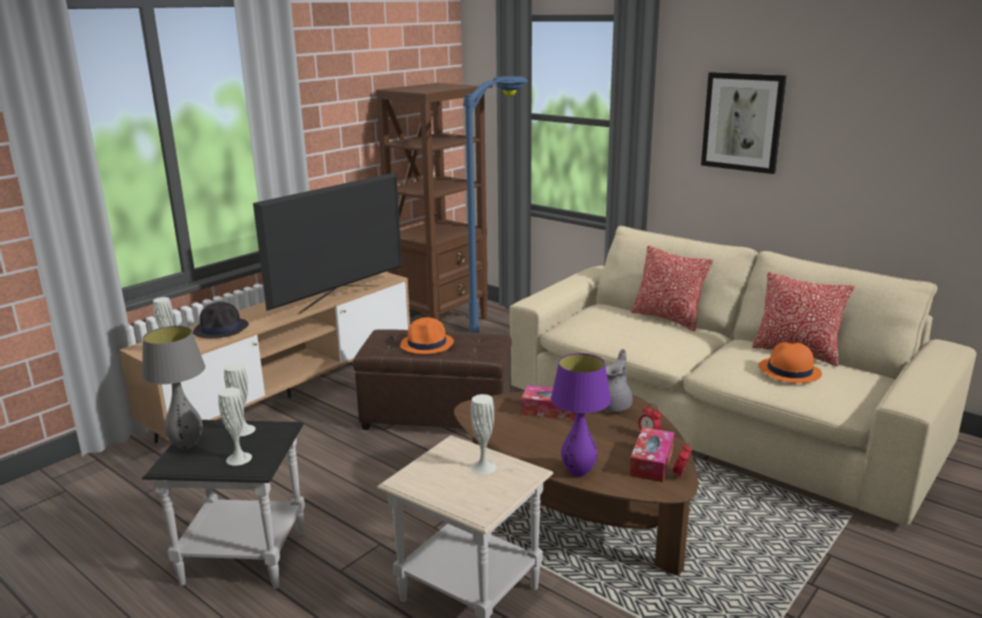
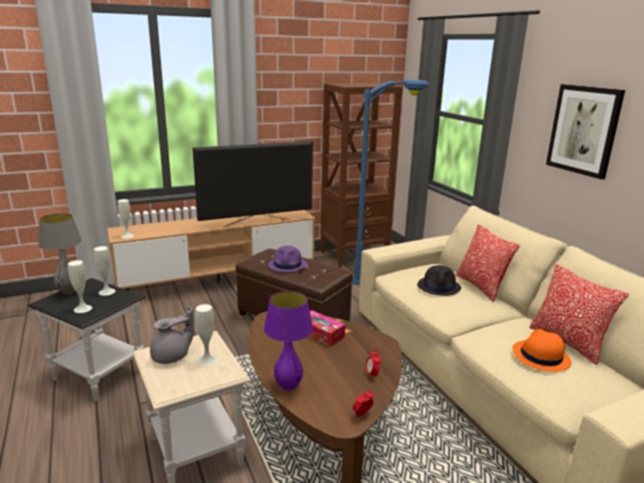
camera: 25 degrees right, 0 degrees up
black hat [193,302,249,338] -> black hat moved to [417,265,461,296]
orange hat [400,317,454,354] -> purple hat [268,246,307,272]
grey teapot [603,349,633,412] -> grey teapot moved to [150,306,194,364]
tissue box [629,427,674,482] -> none

